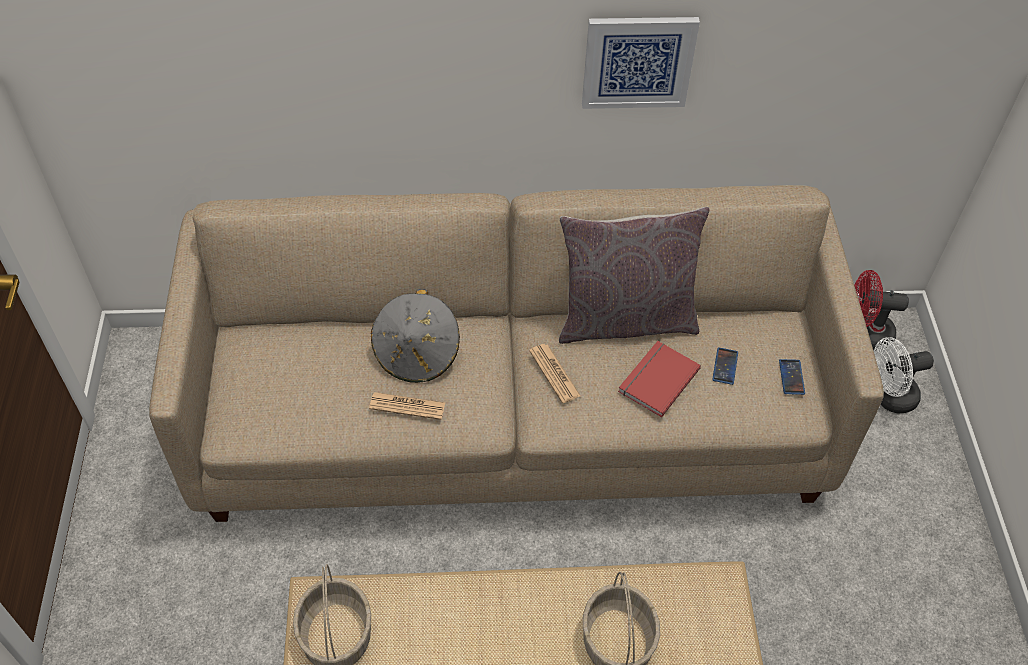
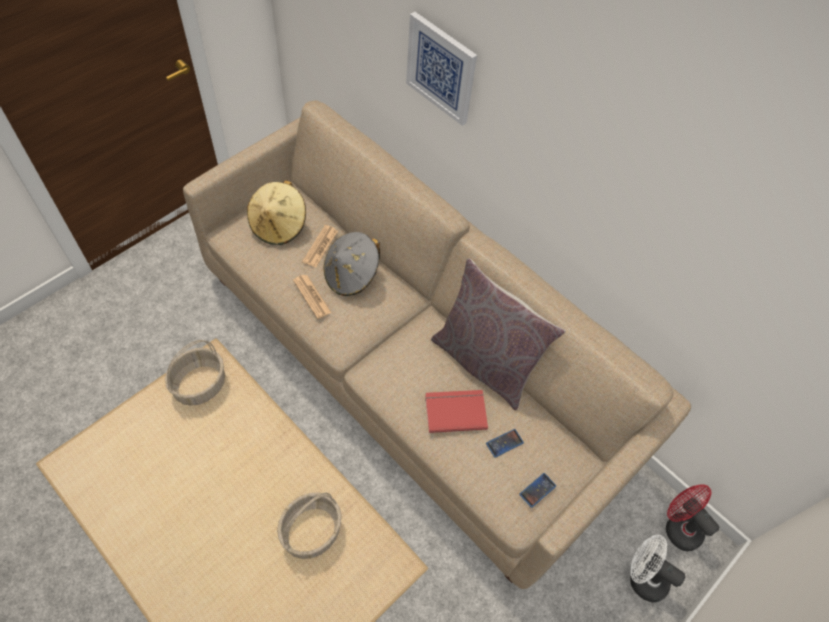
camera: 45 degrees right, 5 degrees up
newspaper [529,344,581,403] -> newspaper moved to [302,225,338,267]
picture [582,17,700,109] -> picture moved to [406,12,477,126]
none -> beige hat [247,180,306,245]

